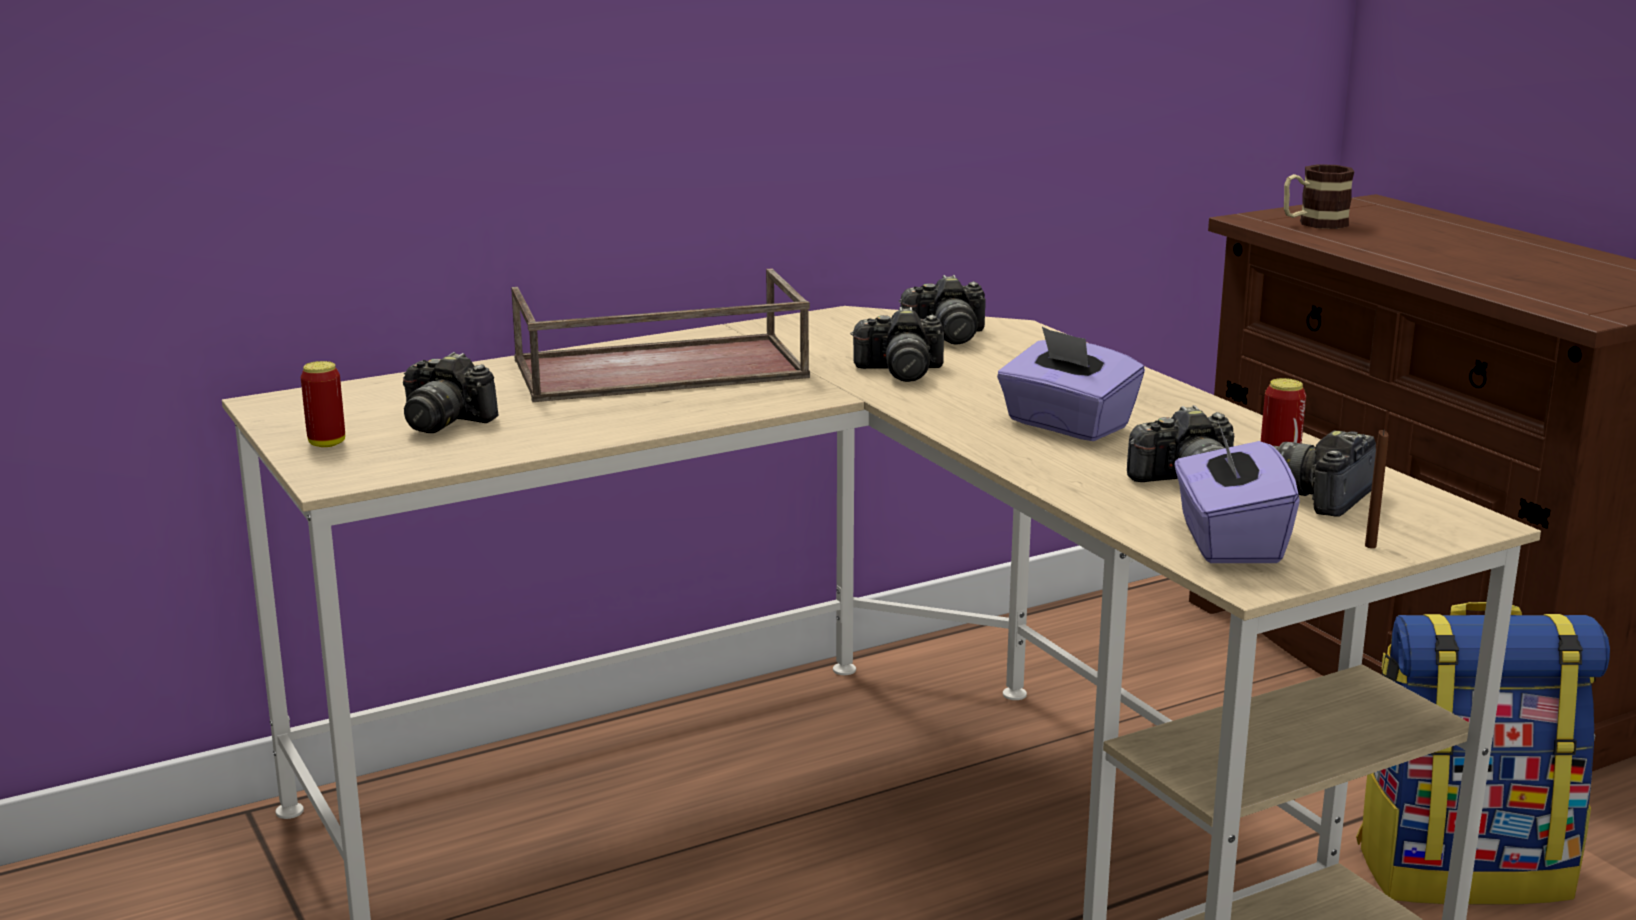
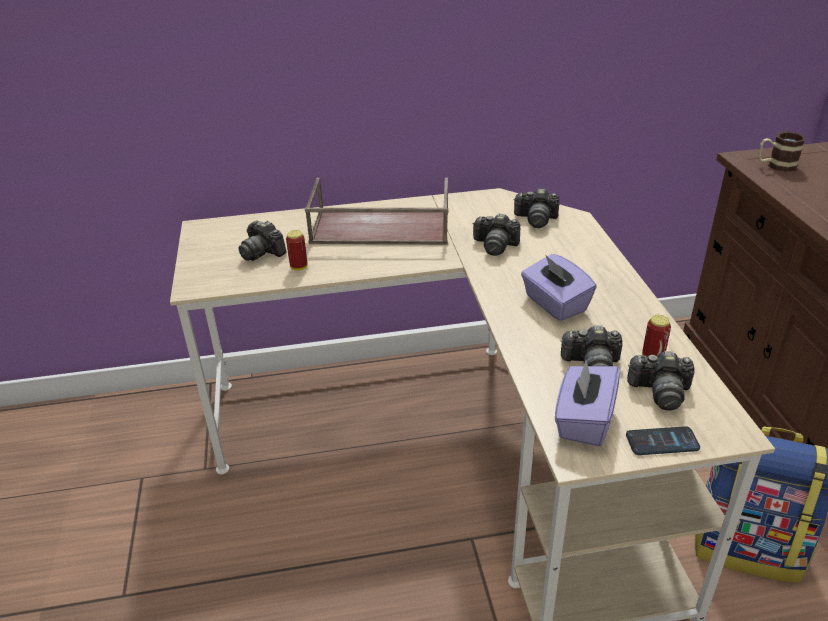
camera: 20 degrees right, 15 degrees up
can [301,361,345,447] -> can moved to [286,230,307,271]
camera [1273,431,1376,516] -> camera turned 135 degrees counterclockwise [627,351,695,411]
brown candle [1365,430,1389,548] -> phone [626,426,700,455]

